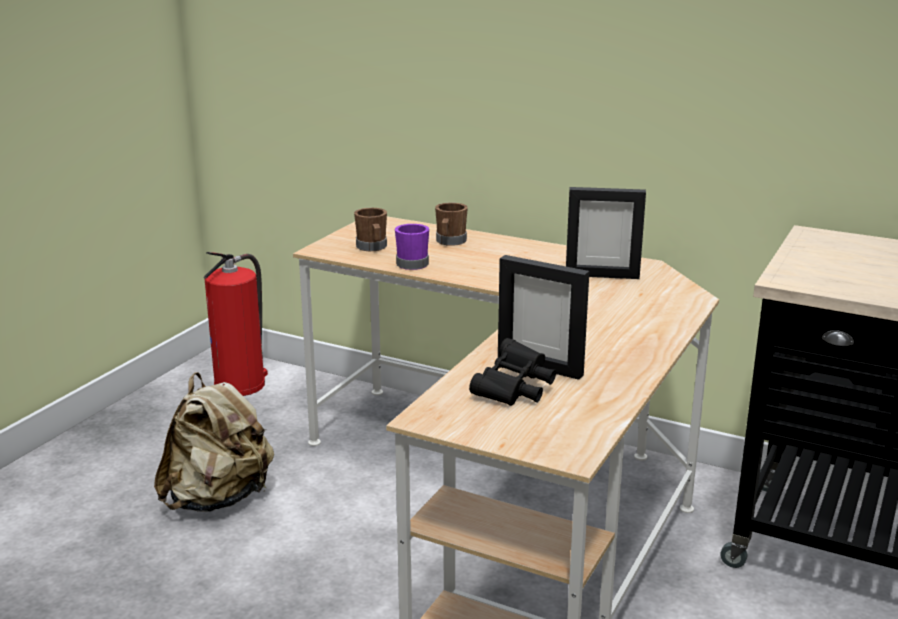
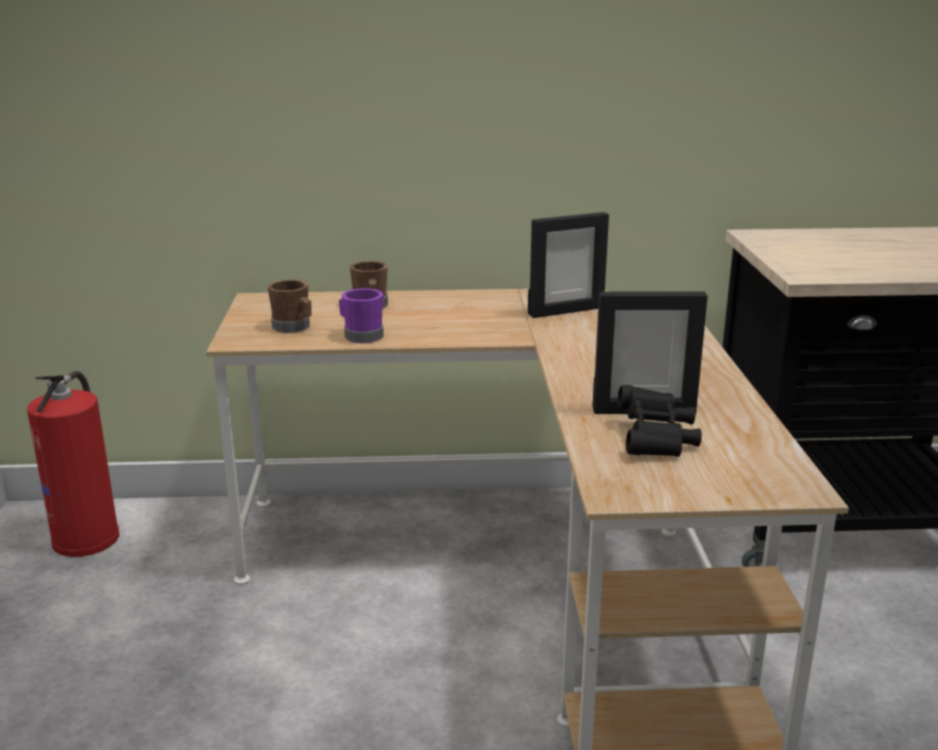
camera: 30 degrees left, 0 degrees up
beige backpack [154,372,274,512] -> none

